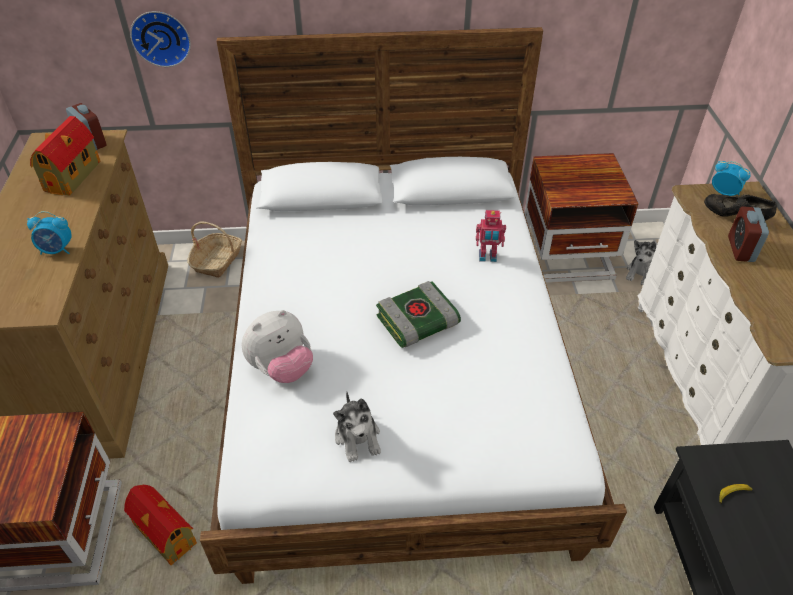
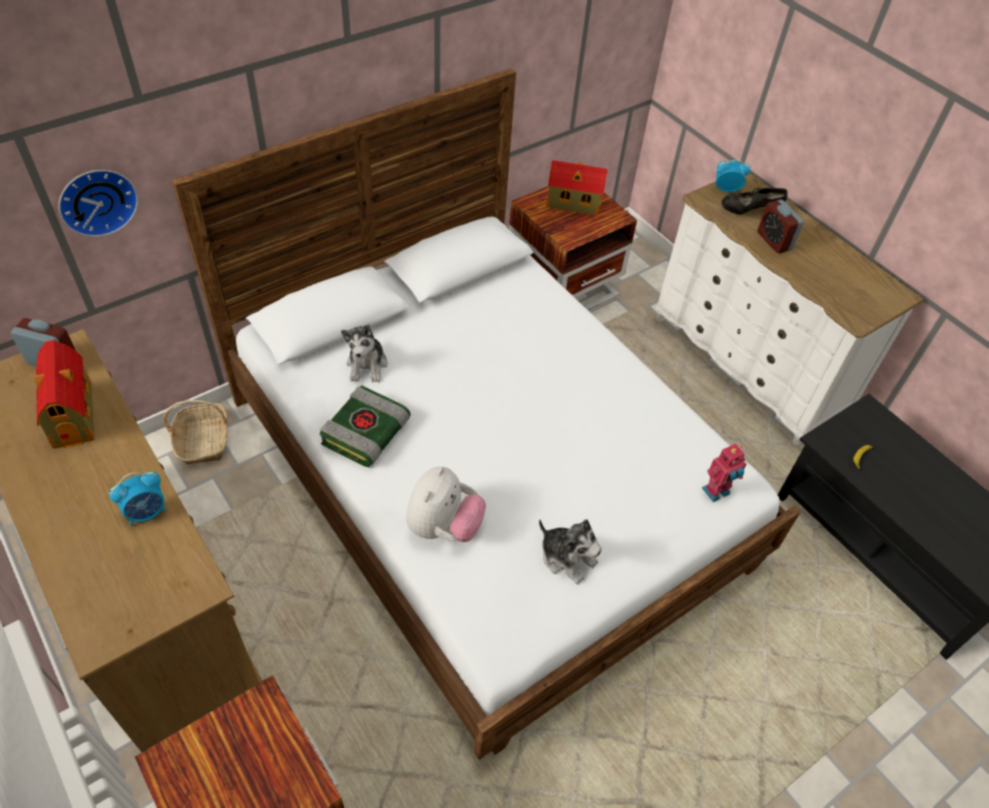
camera: 35 degrees left, 5 degrees up
toy house [124,484,197,565] -> toy house moved to [546,160,608,216]
book [376,281,461,348] -> book moved to [319,385,411,467]
toy robot [476,210,506,262] -> toy robot moved to [702,444,746,502]
plush toy [626,240,656,285] -> plush toy moved to [341,323,388,383]

